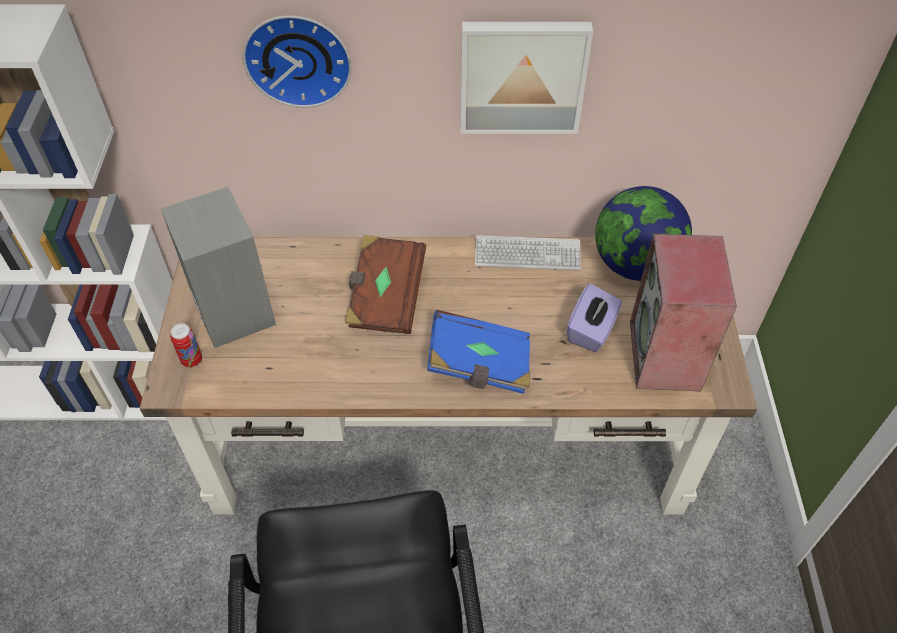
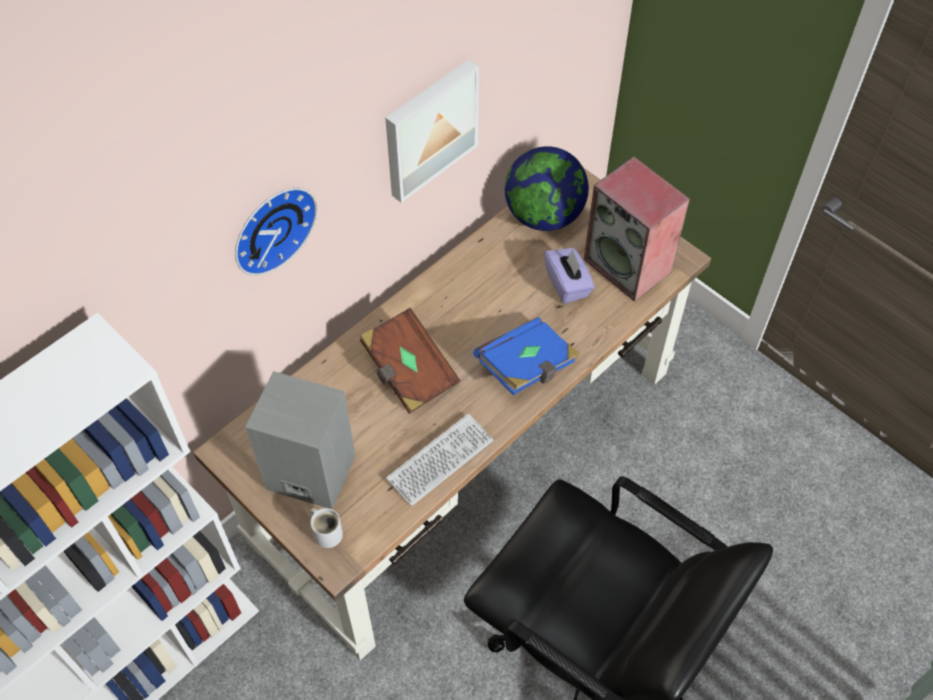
camera: 45 degrees left, 5 degrees up
can [170,323,202,368] -> white mug [310,508,343,548]
keyboard [475,235,581,270] -> keyboard moved to [386,414,493,506]

